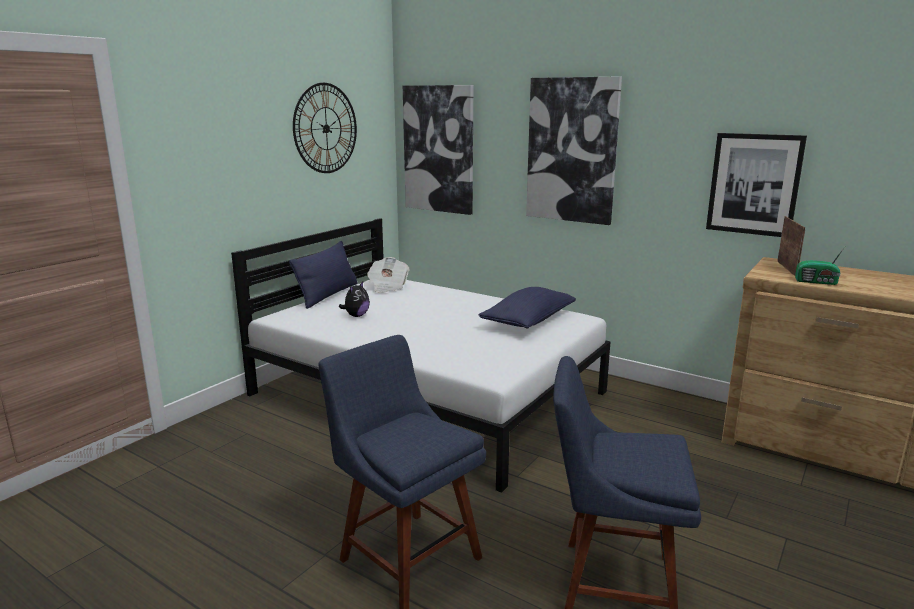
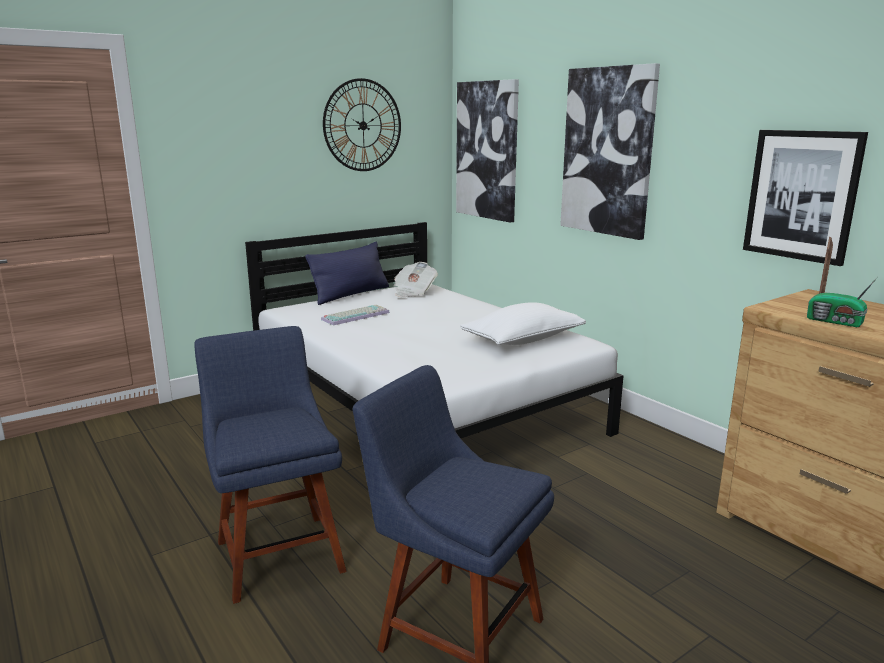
camera: 20 degrees right, 0 degrees up
plush toy [339,282,370,317] -> keyboard [321,305,390,325]
blue pillow [479,287,576,329] -> white pillow [460,302,586,345]

